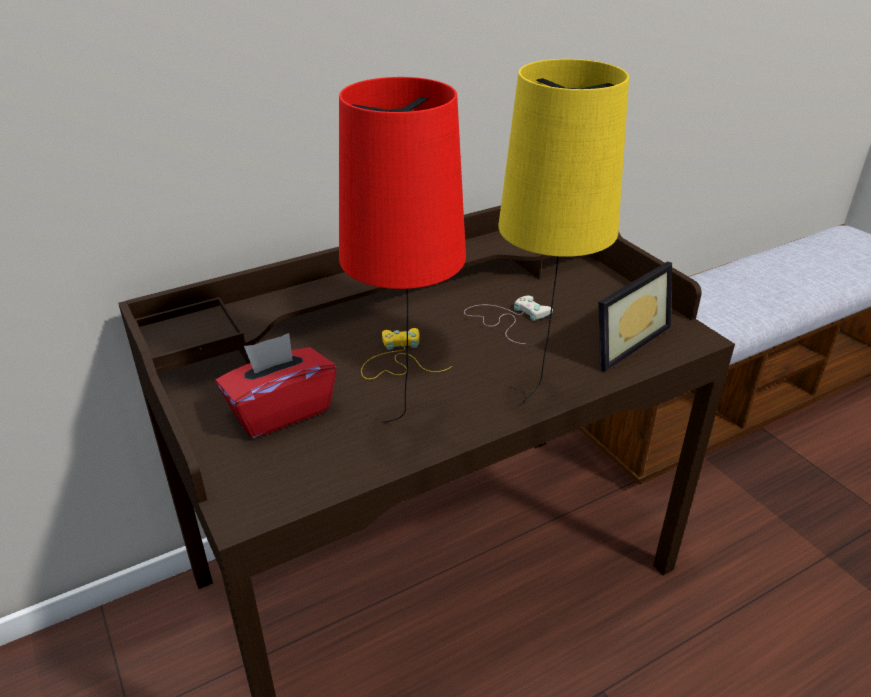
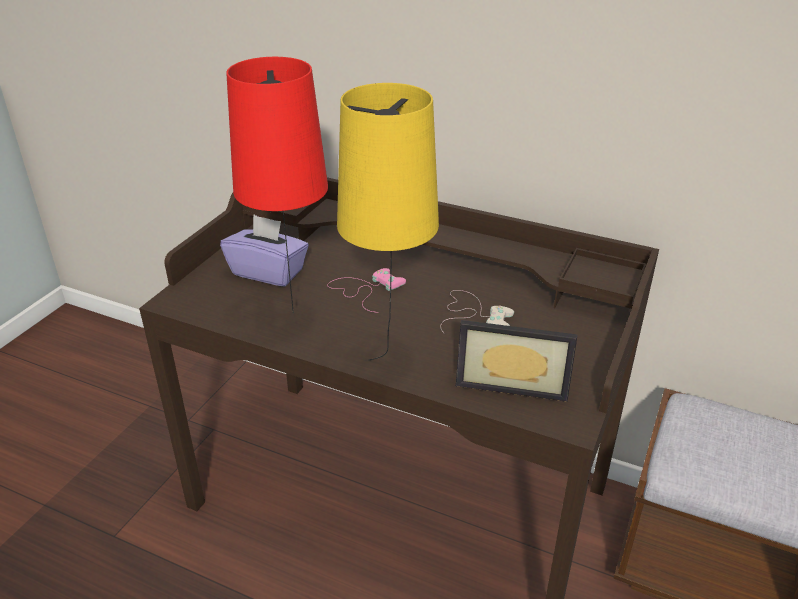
camera: 55 degrees right, 0 degrees up
red tissue box [216,333,336,438] -> purple tissue box [220,214,309,286]
yellow game controller [361,328,452,379] -> pink game controller [327,268,406,313]

